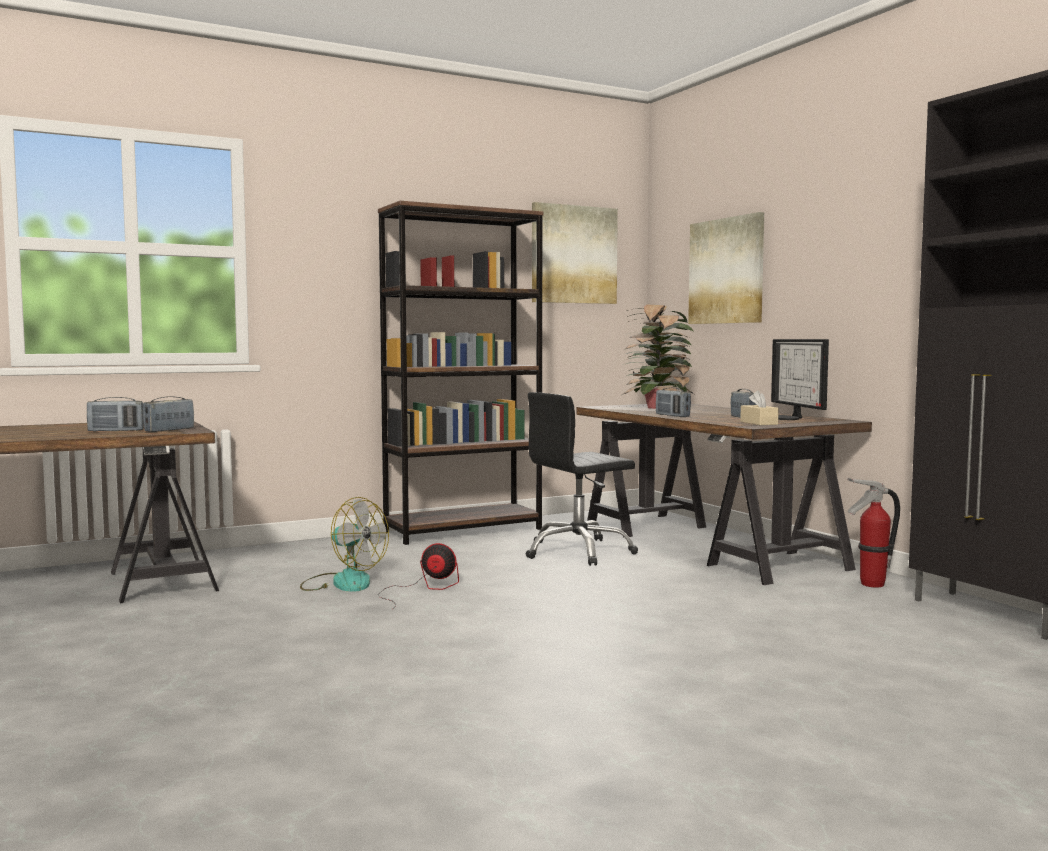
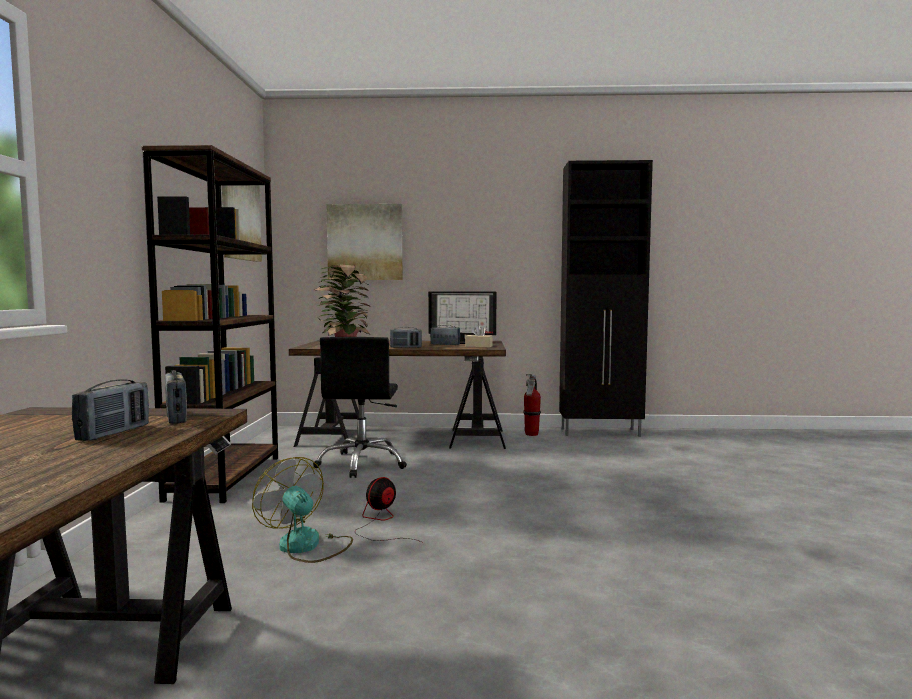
camera: 60 degrees left, 0 degrees up
fan [300,497,389,592] -> fan turned 105 degrees counterclockwise [252,457,353,563]

